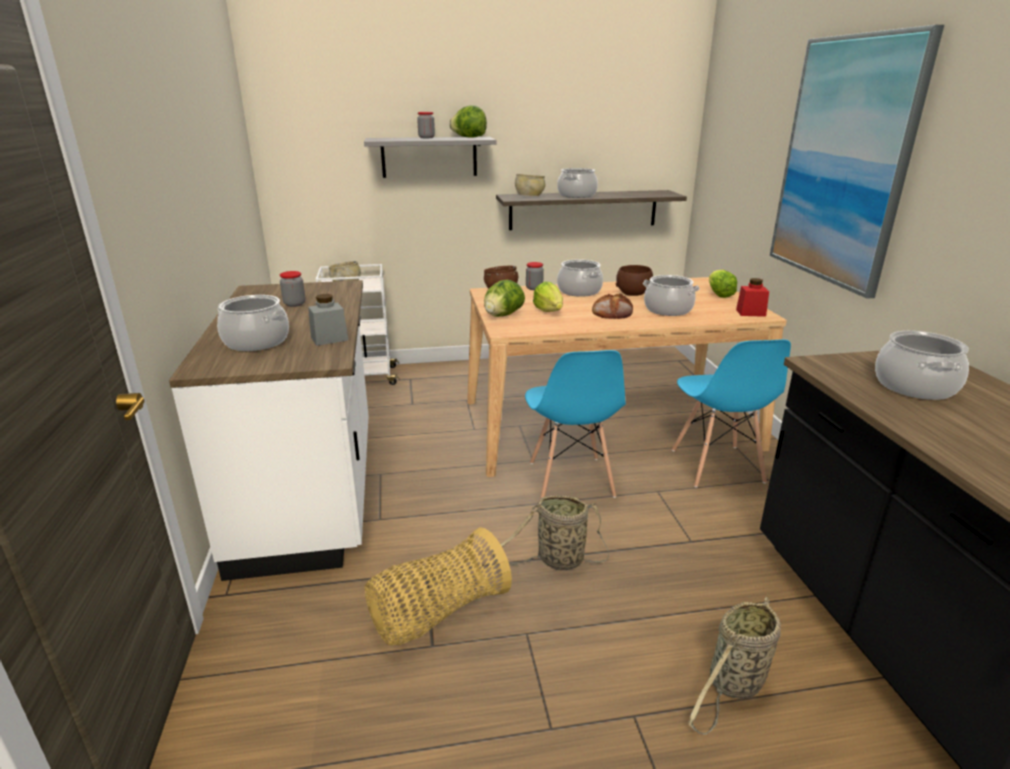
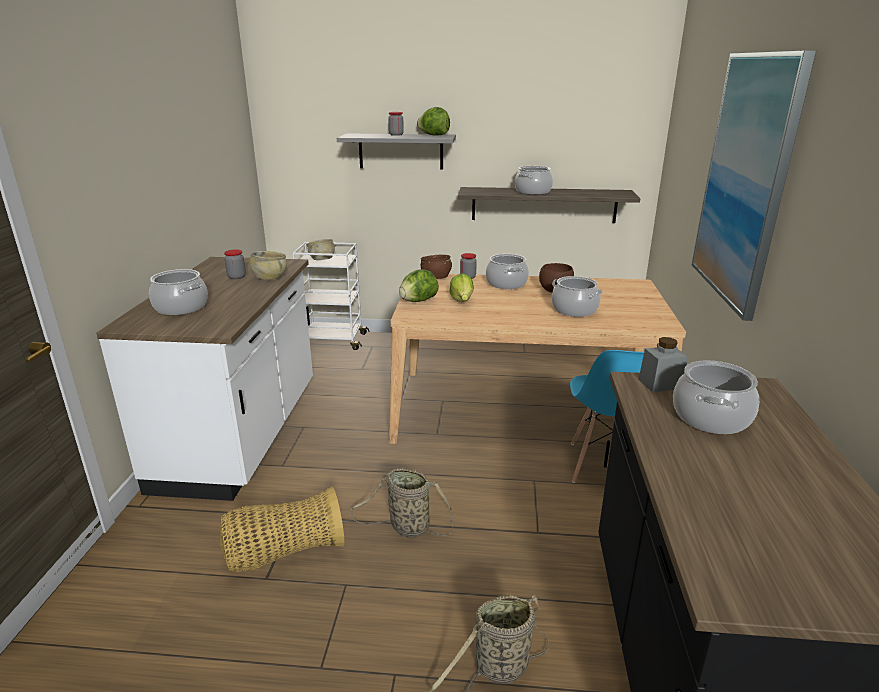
camera: 15 degrees right, 0 degrees up
grey jar [308,294,348,346] -> grey jar moved to [638,337,688,392]
beige bowl [515,174,545,196] -> beige bowl moved to [249,251,287,279]
blue chair [525,350,626,499] -> none
bread [592,293,633,319] -> none
lettuce [709,270,737,298] -> none
red jar [736,278,769,317] -> none

